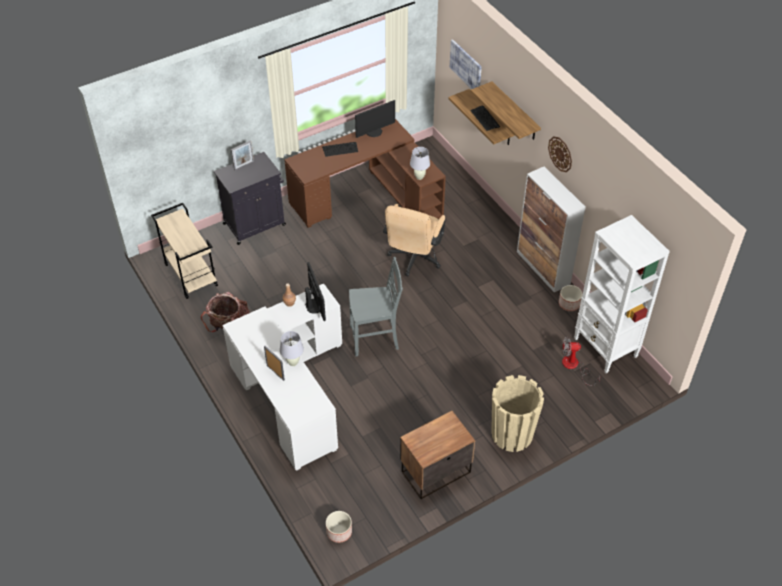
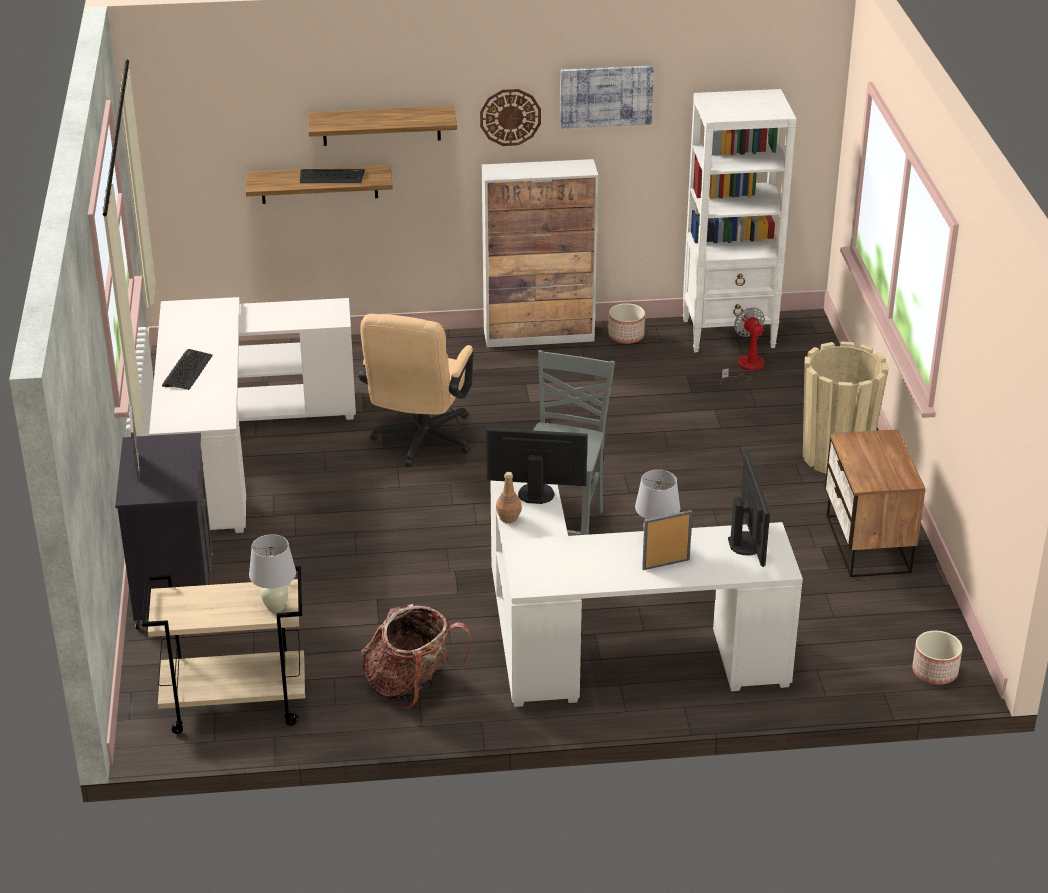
camera: 65 degrees left, 15 degrees down
brown desk [284,119,446,228] -> white desk [149,297,356,533]
monitor [355,100,395,138] -> monitor moved to [728,452,770,567]
beige office chair [383,204,446,276] -> beige office chair turned 60 degrees clockwise [359,314,473,467]
white table lamp [410,147,430,180] -> white table lamp moved to [249,534,296,612]
picture [450,39,482,89] -> picture moved to [560,66,654,128]
fan [562,337,600,386] -> fan turned 135 degrees clockwise [721,307,765,387]

